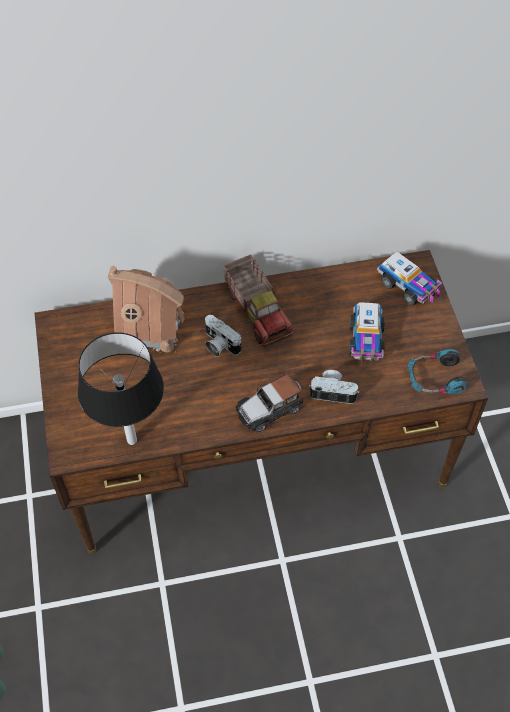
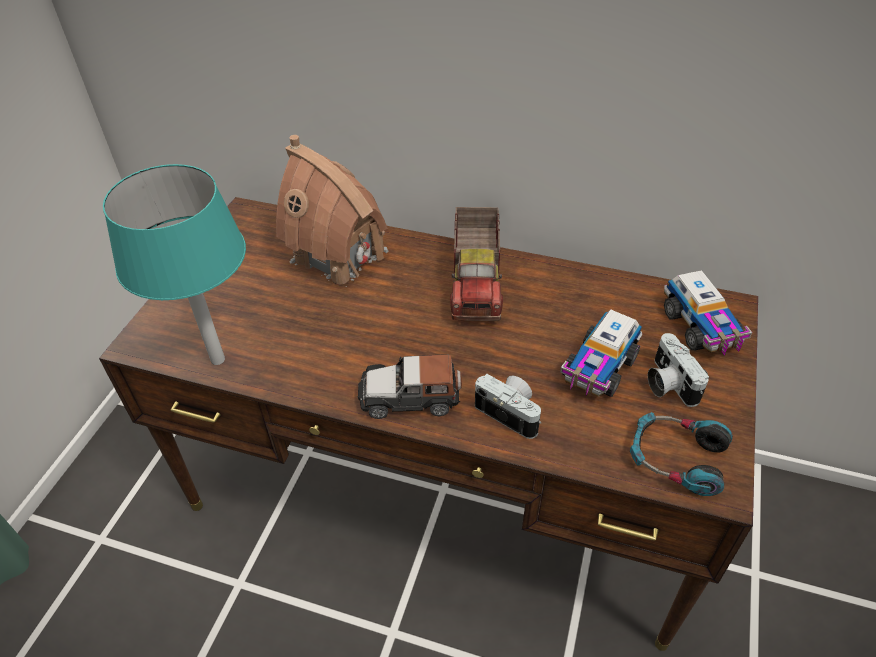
camera: 30 degrees right, 10 degrees down
black table lamp [78,332,164,445] -> turquoise table lamp [103,164,246,365]
camera [205,315,241,357] -> camera moved to [648,333,709,407]

